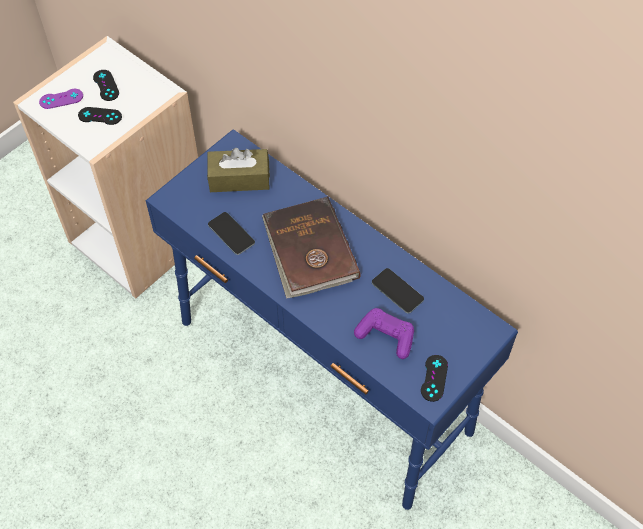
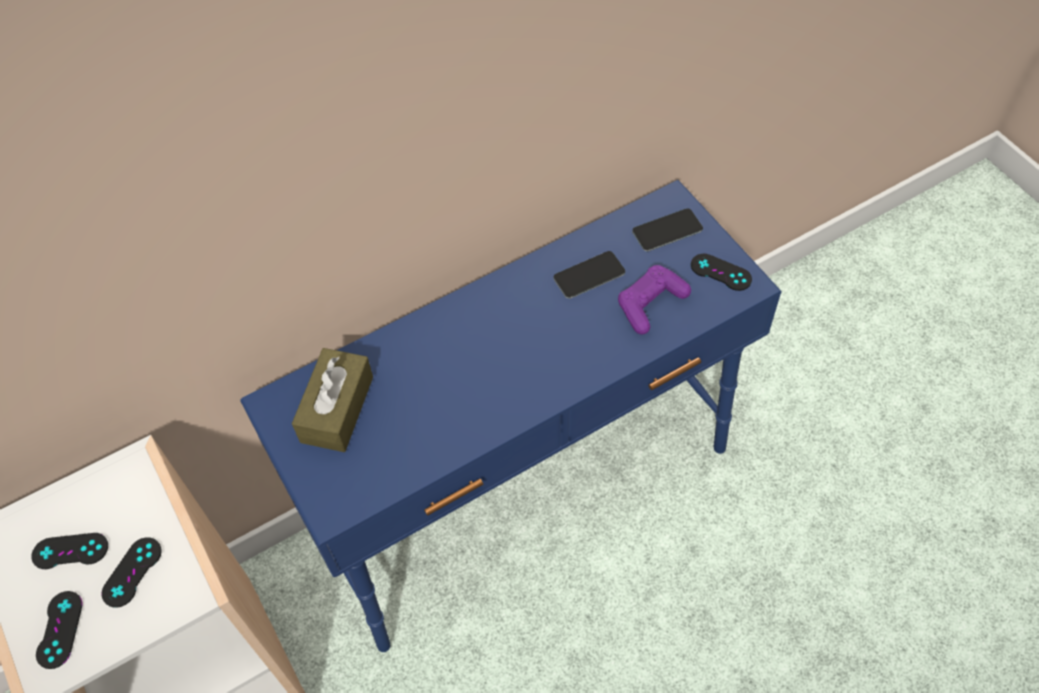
camera: 70 degrees left, 0 degrees up
purple game controller [39,89,83,109] -> black game controller [36,591,83,669]
phone [208,212,255,255] -> phone moved to [632,208,703,251]
brown book [262,196,361,299] -> none

